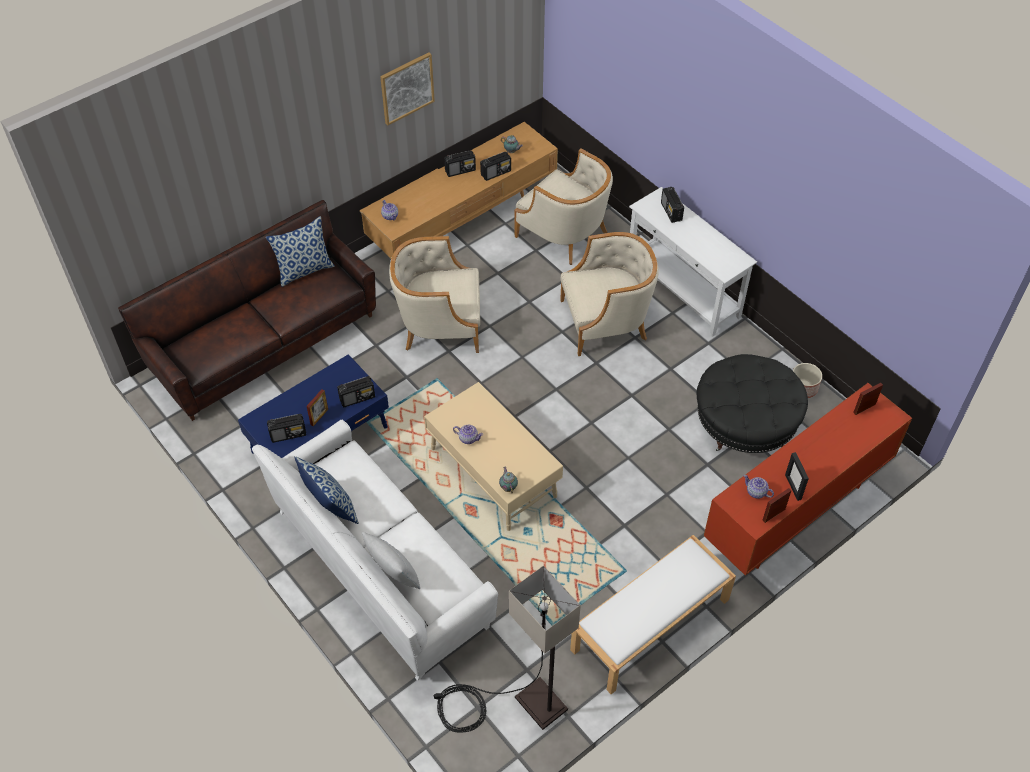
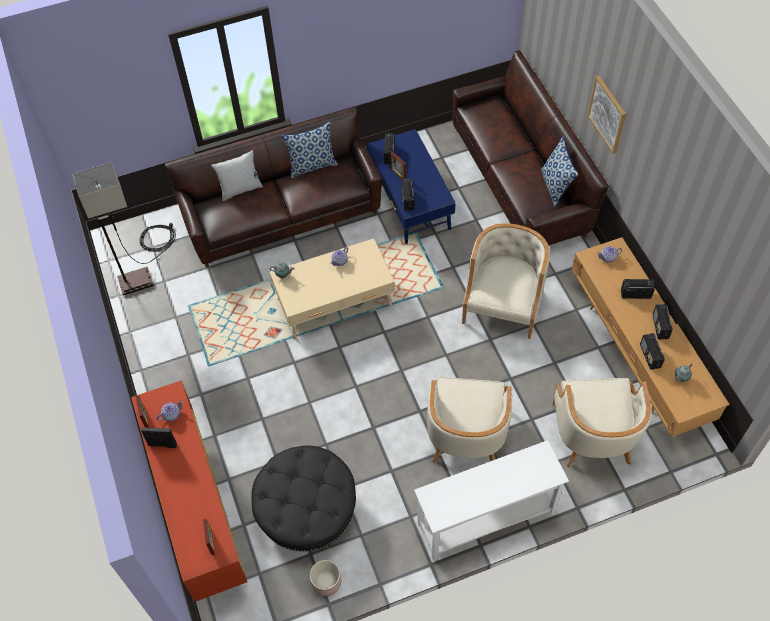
camera: 110 degrees right, 5 degrees up
white sofa [252,420,498,681] -> brown sofa [165,107,382,268]
picture [380,53,435,125] -> picture moved to [588,76,626,154]
beige armchair [514,148,613,265] -> beige armchair turned 60 degrees counterclockwise [553,378,652,467]
white bench [570,535,736,694] -> none
radio [661,187,684,223] -> radio moved to [621,279,655,299]

